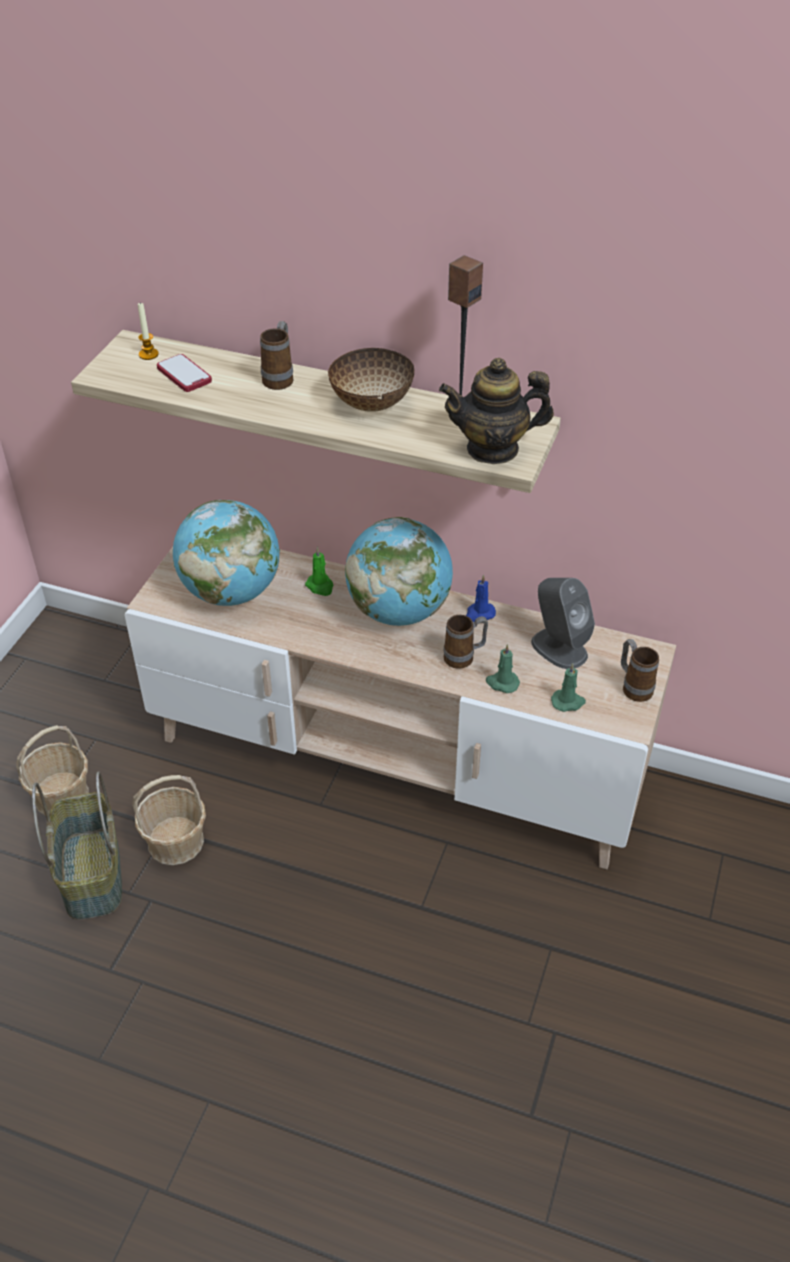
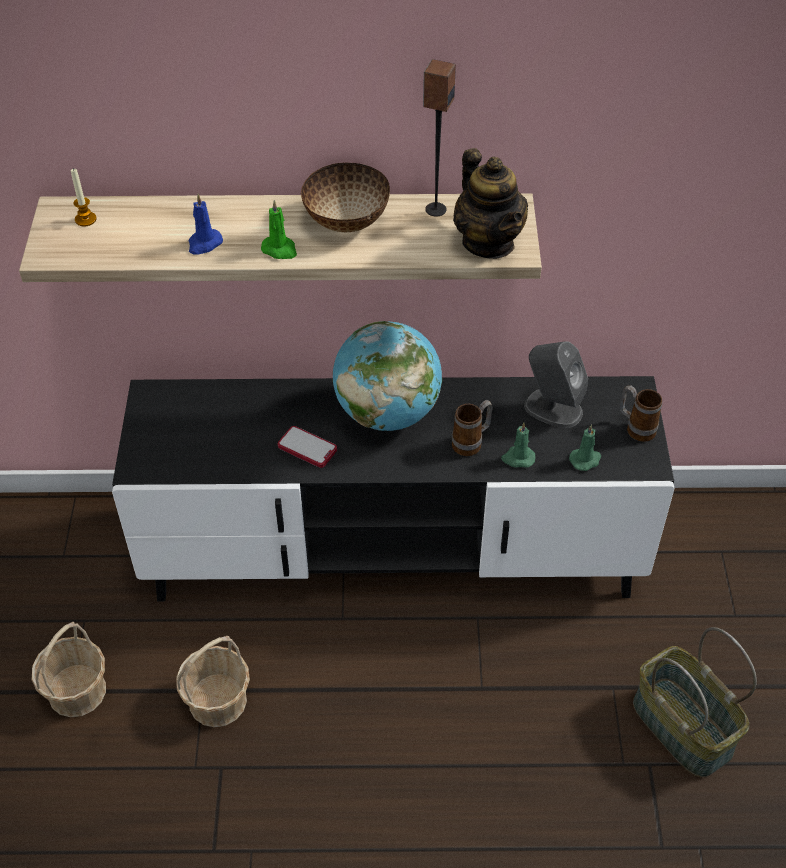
camera: 20 degrees left, 5 degrees up
basket [32,771,122,920] -> basket moved to [633,627,757,777]
beige tv stand [125,547,676,869] -> black tv stand [112,376,674,601]
phone [157,354,212,392] -> phone moved to [278,426,337,468]
globe [173,500,280,606] -> none
mug [260,321,293,390] -> none
green candle [305,547,333,596] -> green candle moved to [261,200,297,259]
teapot [439,358,554,464] -> teapot turned 90 degrees counterclockwise [453,148,528,259]
blue candle [466,575,496,622] -> blue candle moved to [189,194,223,255]

